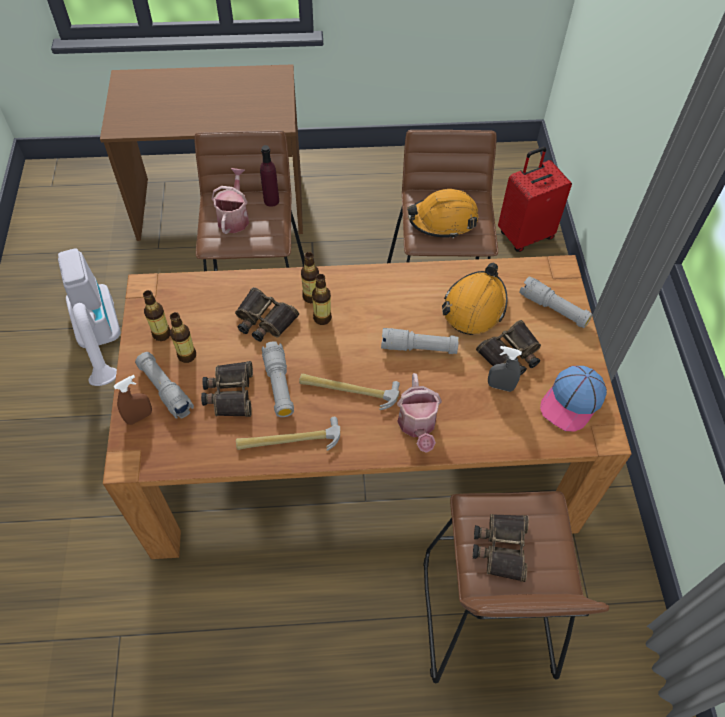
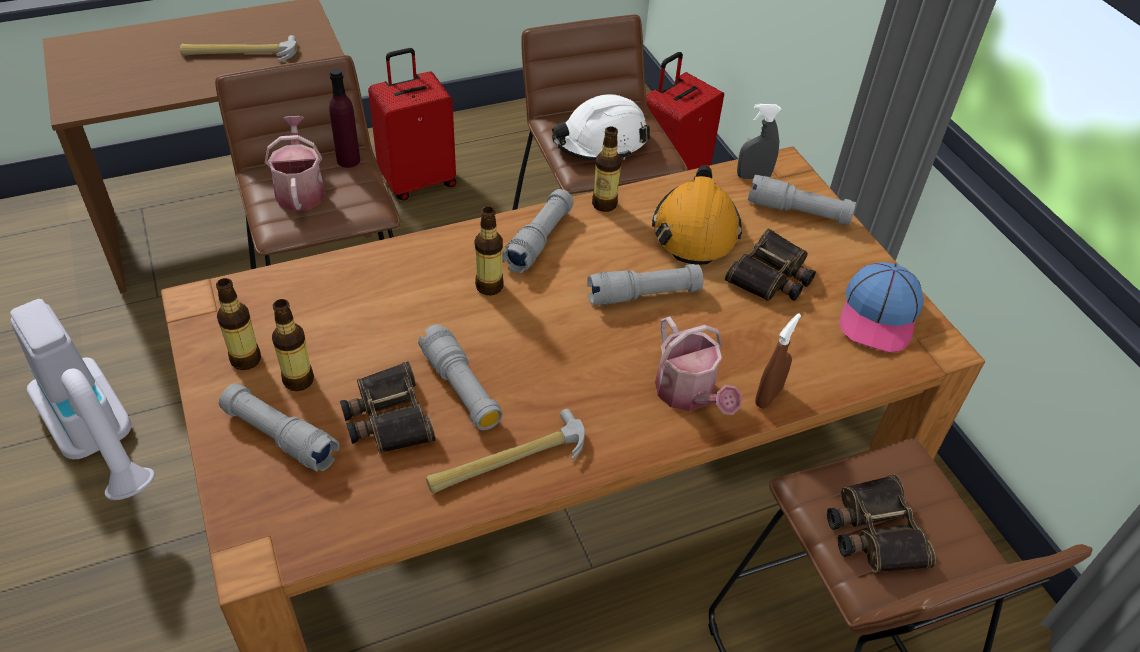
camera: 20 degrees left, 10 degrees down
brown spray bottle [113,375,152,425] -> brown spray bottle moved to [755,313,801,408]
binoculars [235,287,299,342] -> none
hammer [299,373,400,410] -> hammer moved to [180,35,297,62]
bottle [301,252,319,303] -> bottle moved to [592,126,622,212]
orange hard hat [407,189,478,239] -> white hard hat [552,94,650,161]
grey spray bottle [488,346,522,392] -> grey spray bottle moved to [737,104,782,179]
none -> red suitcase [368,48,456,200]
none -> grey flashlight [502,189,574,274]

